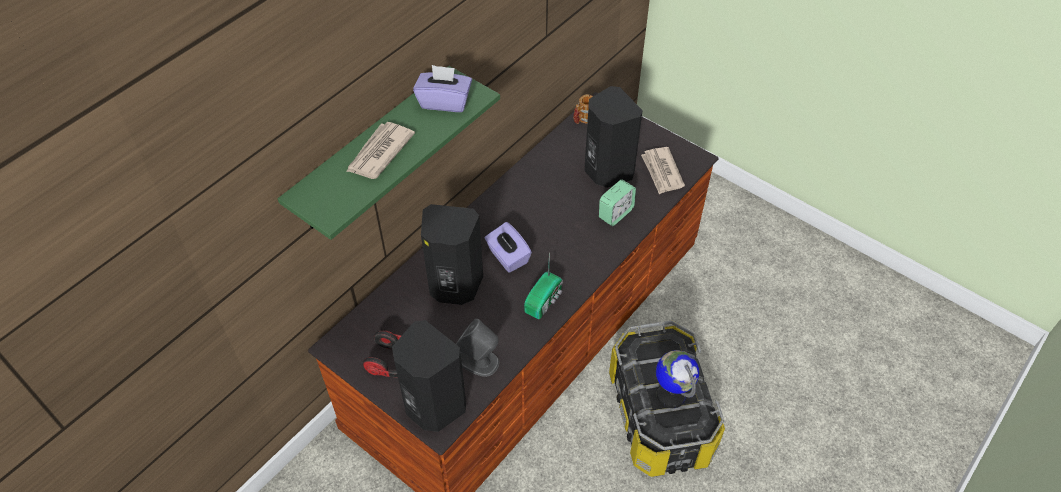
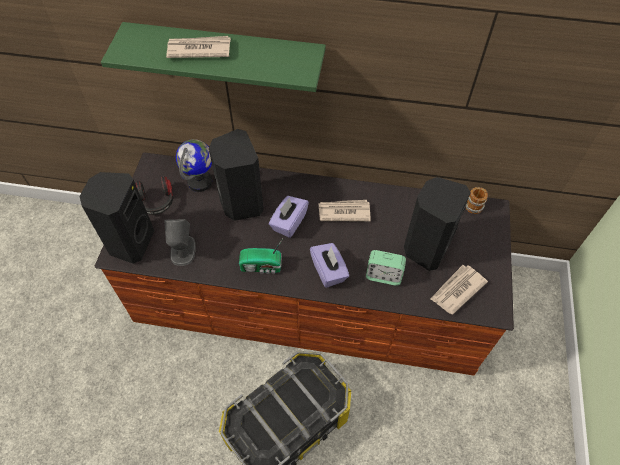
camera: 60 degrees right, 5 degrees up
purple tissue box [413,65,472,112] -> purple tissue box moved to [310,243,349,288]
globe [656,350,699,408] -> globe moved to [176,139,212,192]
none -> newspaper [318,200,371,222]

